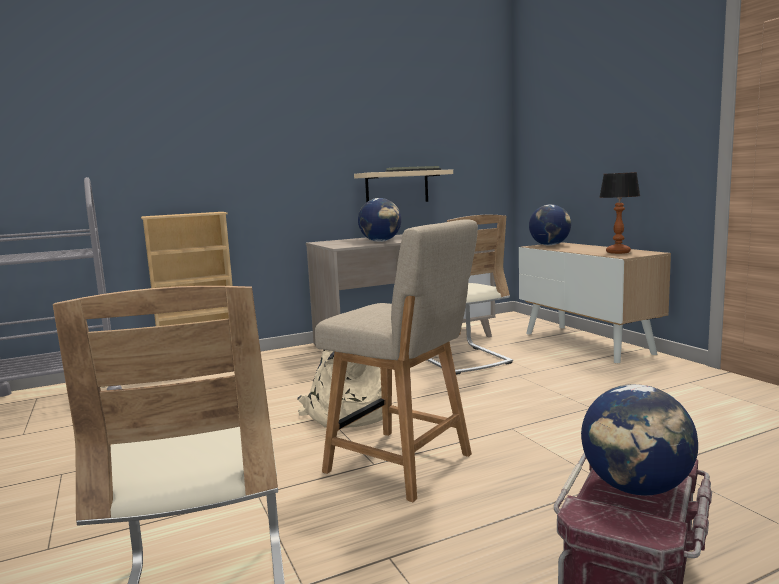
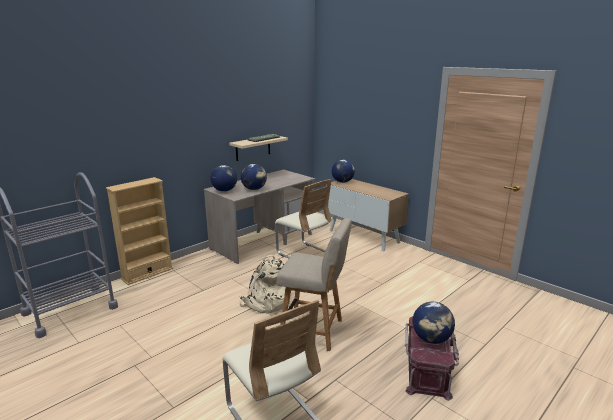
camera: 20 degrees left, 10 degrees up
table lamp [599,172,640,254] -> none
none -> globe [210,165,237,192]

